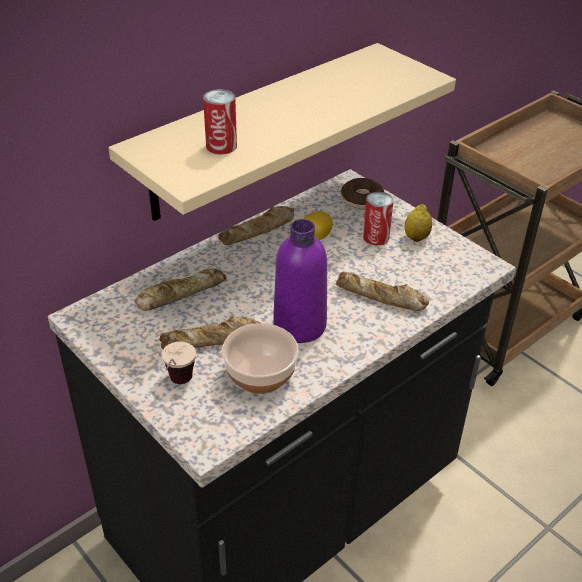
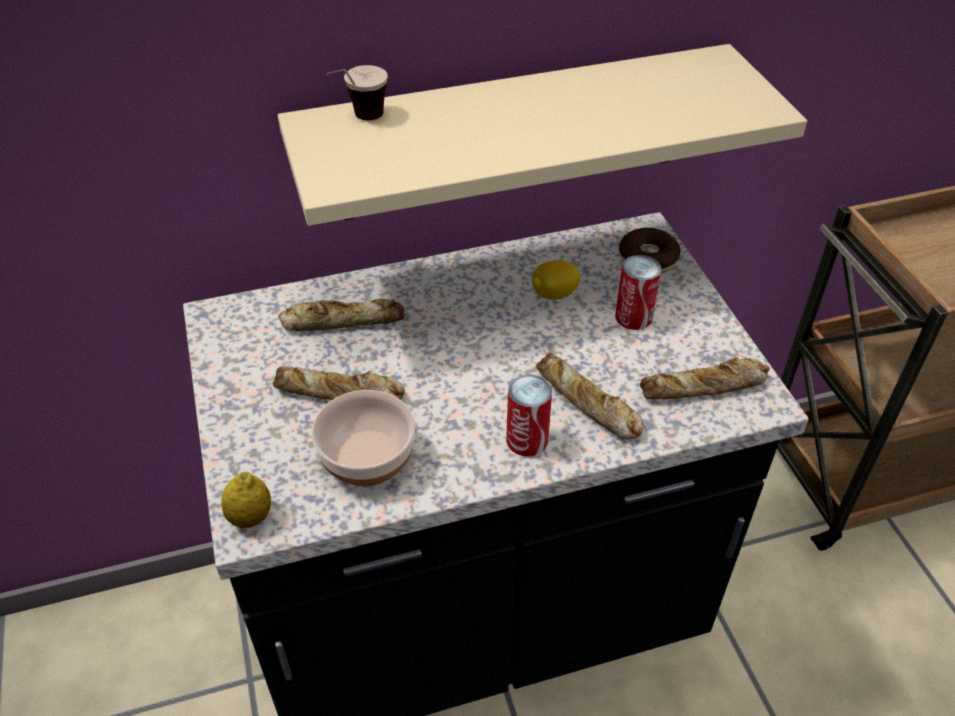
camera: 25 degrees right, 5 degrees up
cup [162,342,196,384] -> cup moved to [326,65,388,120]
can [203,89,237,154] -> can moved to [506,374,552,456]
bread [218,206,294,245] -> bread moved to [640,357,770,399]
purple bottle [273,219,327,343] -> none
lemon [405,204,432,242] -> lemon moved to [221,472,271,528]

